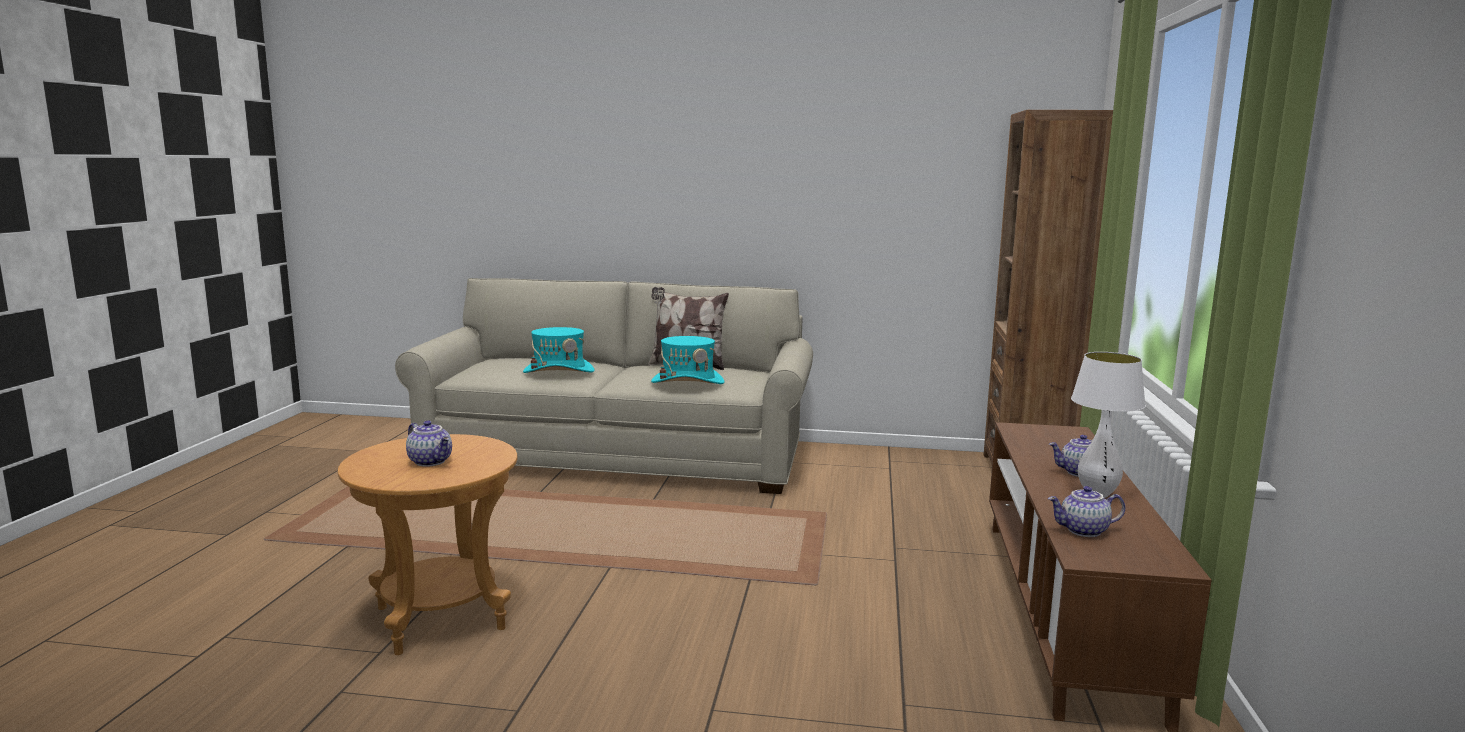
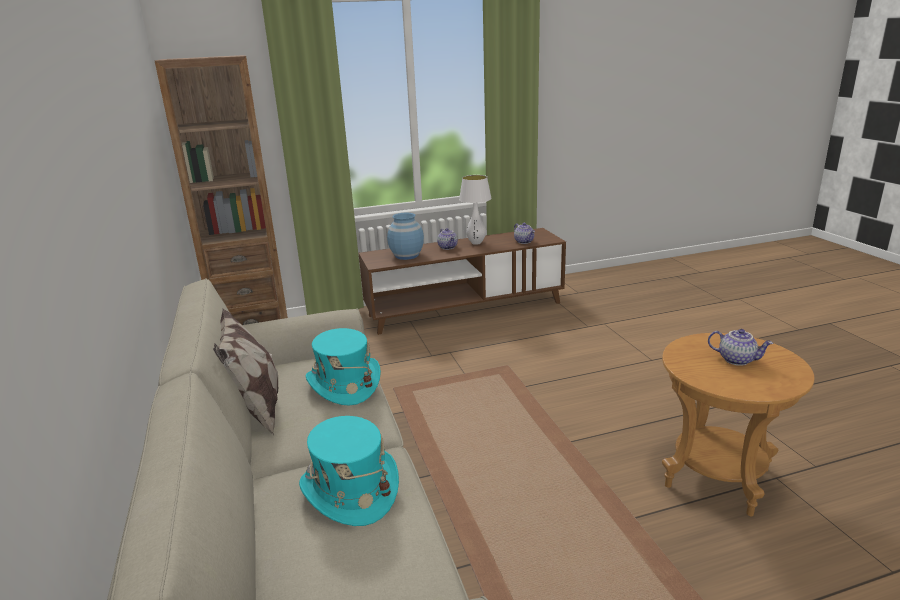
camera: 115 degrees left, 10 degrees up
teapot [406,420,452,467] -> teapot turned 105 degrees clockwise [708,329,773,366]
none -> blue vase [387,213,424,260]

